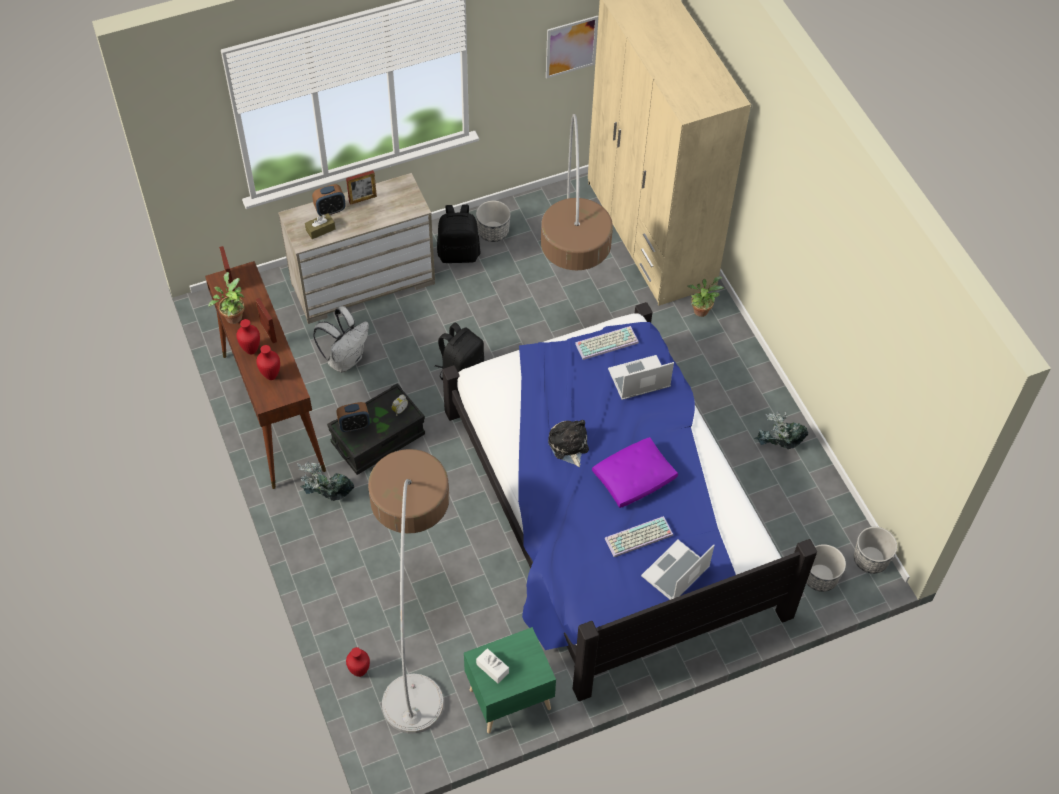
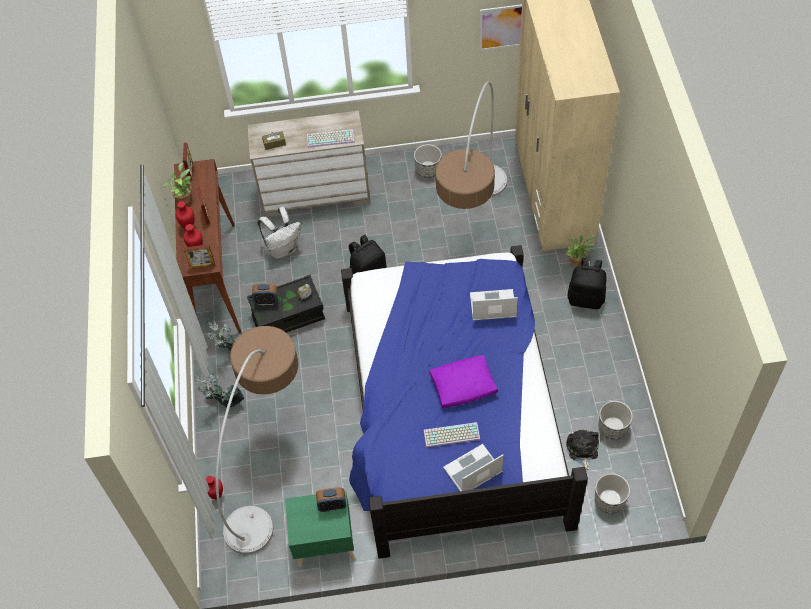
camera: 20 degrees right, 0 degrees up
alarm clock [312,184,346,216] -> alarm clock moved to [316,487,346,512]
picture frame [346,170,377,205] -> picture frame moved to [184,244,215,269]
black backpack [437,205,480,263] -> black backpack moved to [568,258,607,309]
white tissue box [476,648,509,683] -> none
plush toy [548,420,589,467] -> plush toy moved to [566,430,599,471]
keyboard [575,326,639,360] -> keyboard moved to [307,129,355,148]
potted plant [754,411,808,450] -> potted plant moved to [195,374,244,408]
planter [854,527,897,574] -> planter moved to [599,401,633,440]

